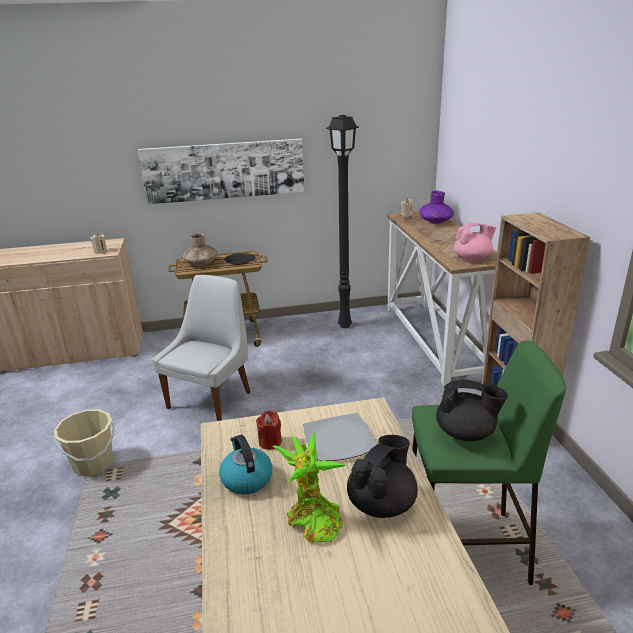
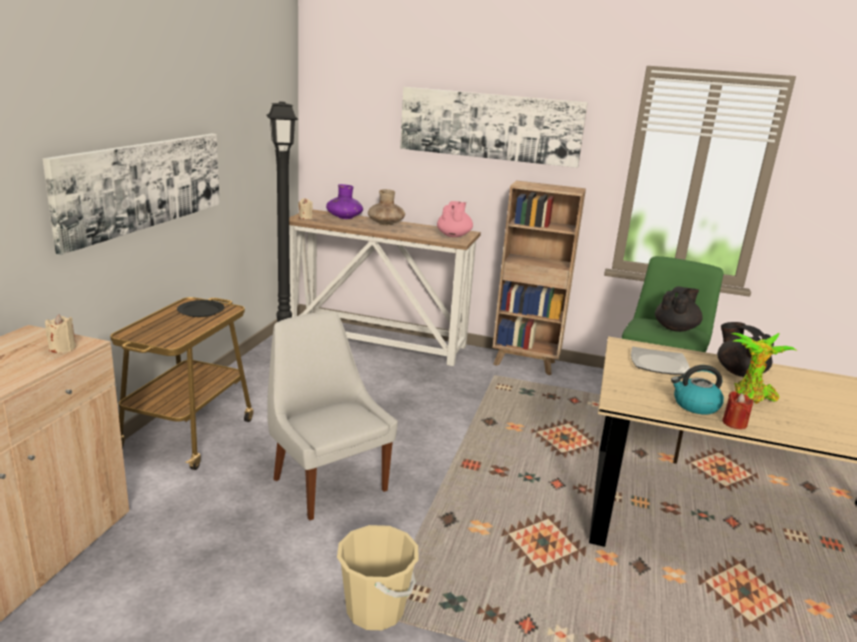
camera: 65 degrees left, 5 degrees down
brown vase [183,233,218,266] -> brown vase moved to [368,189,405,225]
red candle [256,410,282,450] -> red candle moved to [722,391,754,429]
none -> picture [400,87,588,168]

